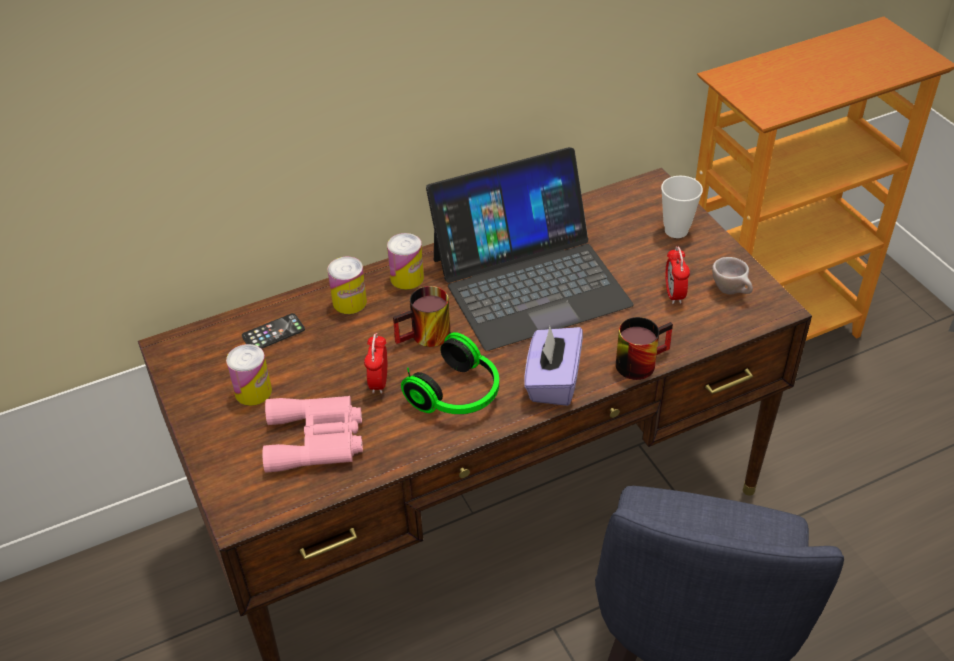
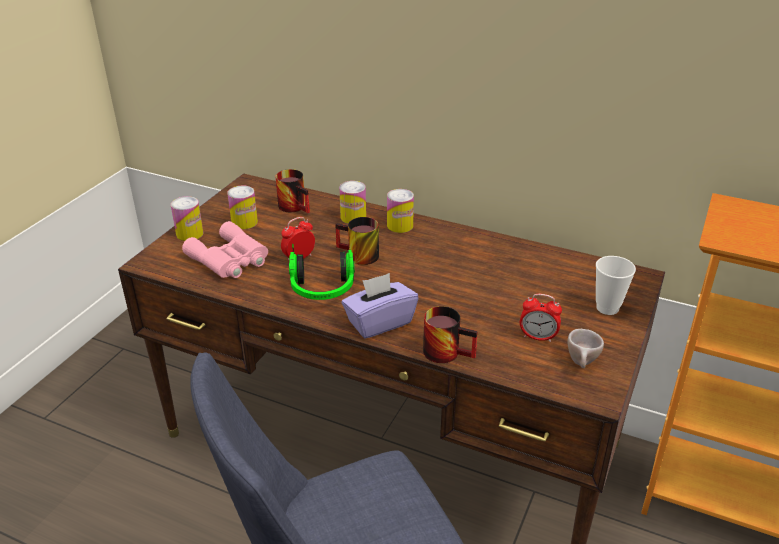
camera: 50 degrees right, 10 degrees down
phone [242,313,305,349] -> mug [275,169,310,213]
laptop [426,147,633,351] -> none
alarm clock [665,246,690,304] -> alarm clock turned 120 degrees counterclockwise [520,294,562,342]
none -> can [171,196,203,241]

